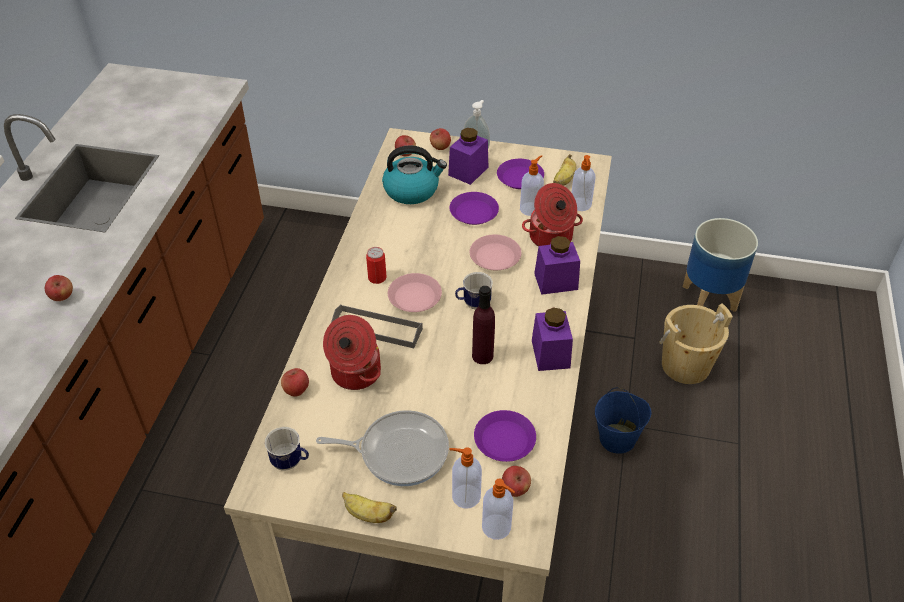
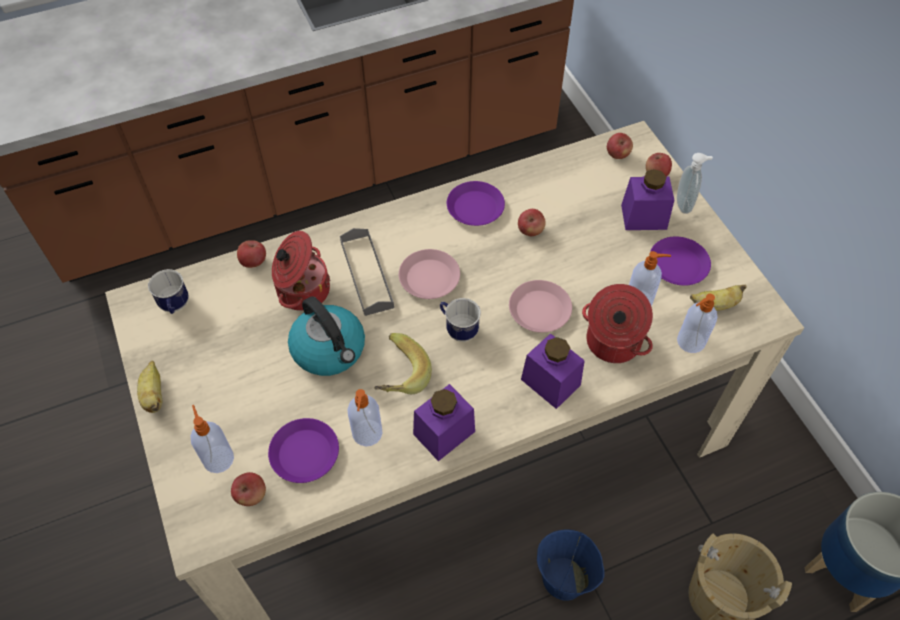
camera: 55 degrees right, 10 degrees up
apple [45,275,73,301] -> apple moved to [518,209,546,236]
frying pan [316,410,449,486] -> none
can [366,247,387,284] -> none
kettle [382,145,447,204] -> kettle moved to [288,296,365,376]
purple plate [449,192,499,225] -> purple plate moved to [447,181,505,226]
purple bottle [472,286,495,364] -> banana [374,333,432,394]
soap dispenser [482,479,515,540] -> soap dispenser moved to [348,389,382,446]

